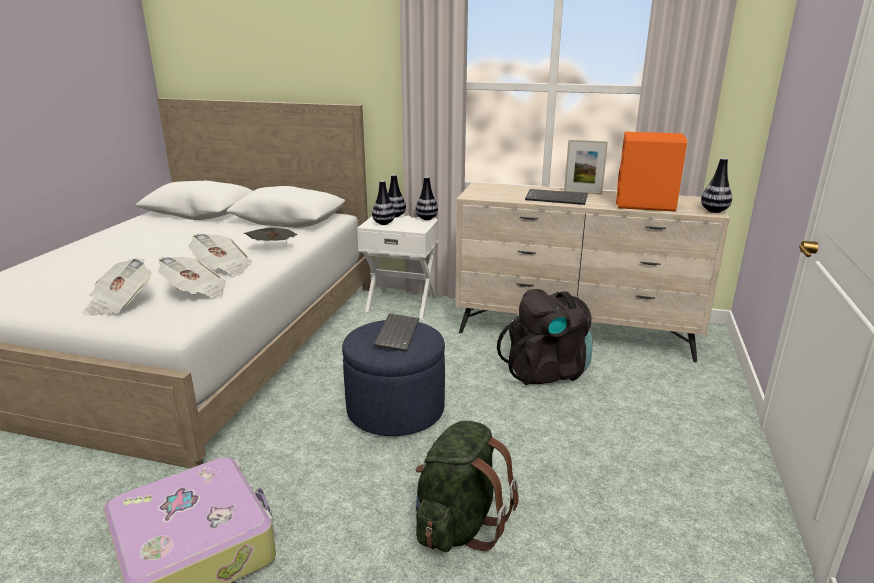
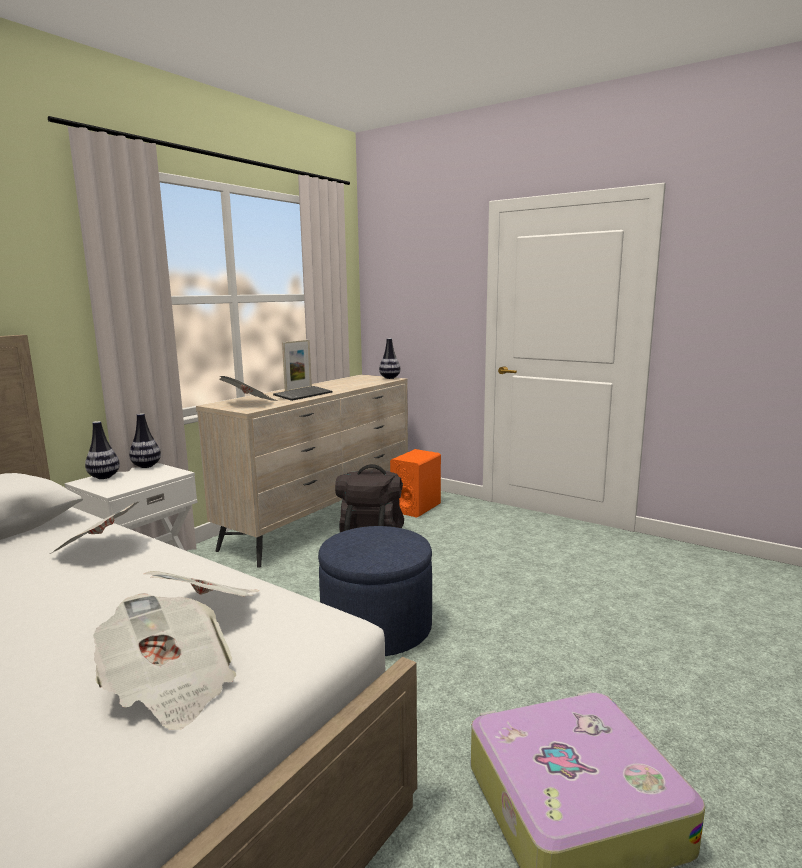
camera: 70 degrees left, 10 degrees down
newspaper [188,233,251,276] -> newspaper moved to [219,376,277,401]
vase [372,180,395,225] -> none
keyboard [374,313,419,352] -> none
green backpack [415,421,519,552] -> none
orange speaker [616,132,687,212] -> orange speaker moved to [390,449,441,518]

